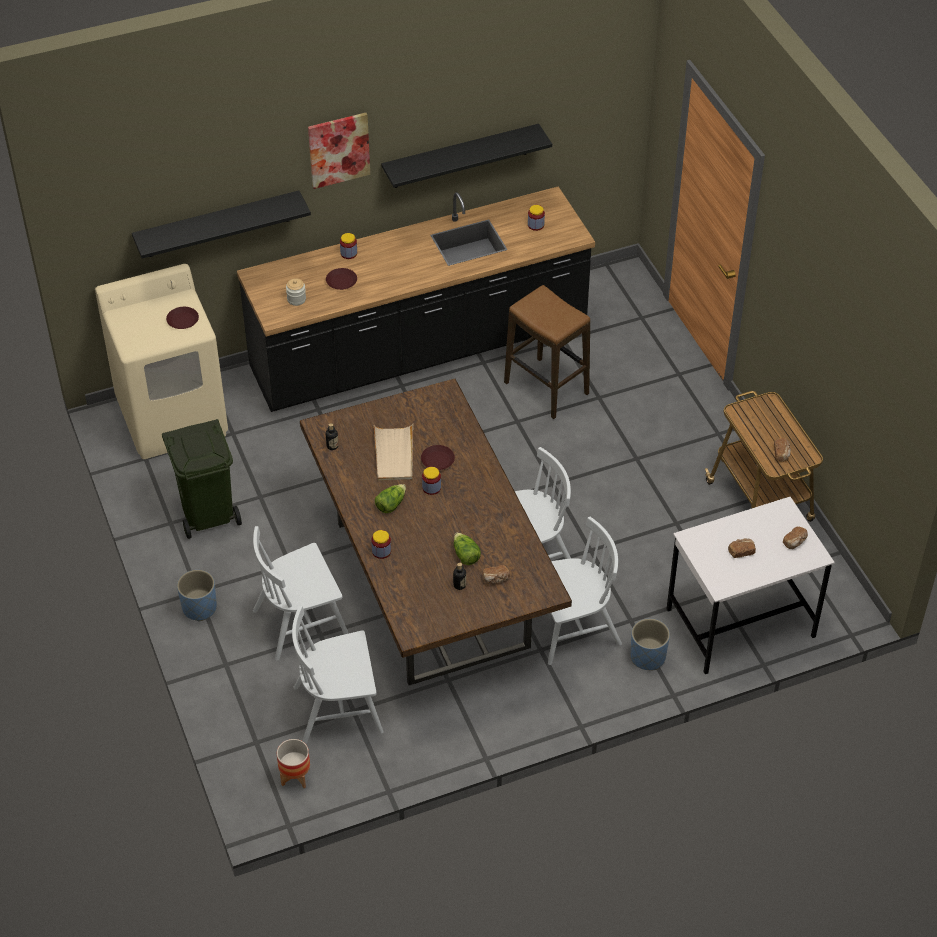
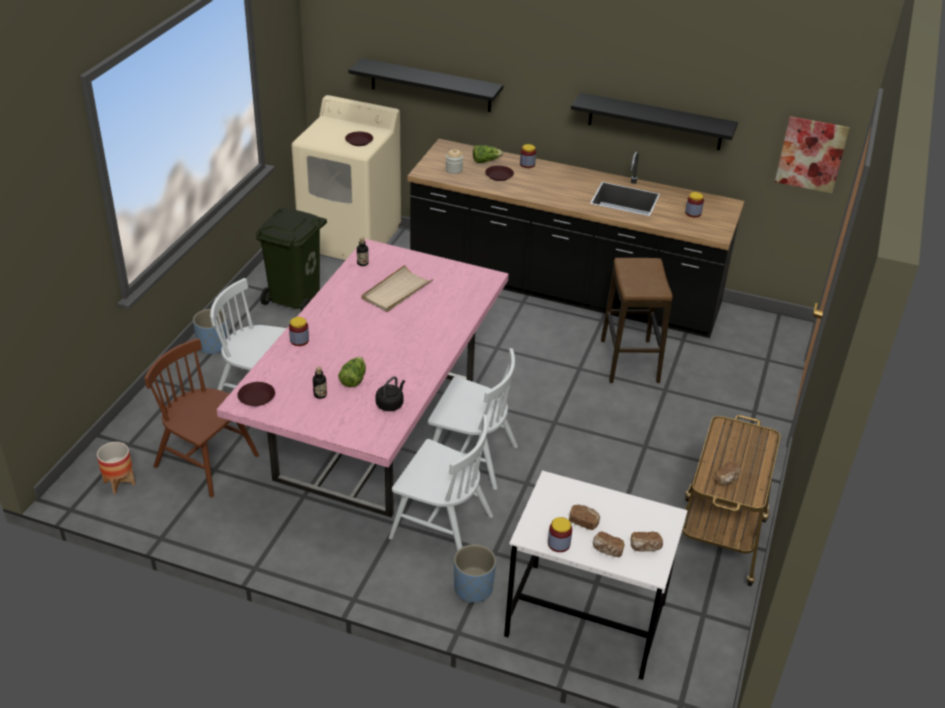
camera: 40 degrees right, 10 degrees down
white chair [292,606,383,744] -> brown chair [144,338,259,498]
brown dining table [300,379,572,685] -> pink dining table [217,239,509,517]
picture [308,113,370,189] -> picture moved to [775,116,850,193]
lettuce [375,484,406,513] -> lettuce moved to [473,145,503,163]
brown plate [421,445,455,470] -> brown plate moved to [238,382,275,406]
jar [422,467,441,495] -> jar moved to [548,517,572,552]
bread [483,565,510,584] -> bread moved to [593,531,625,557]
none -> black kettle [375,376,405,411]

